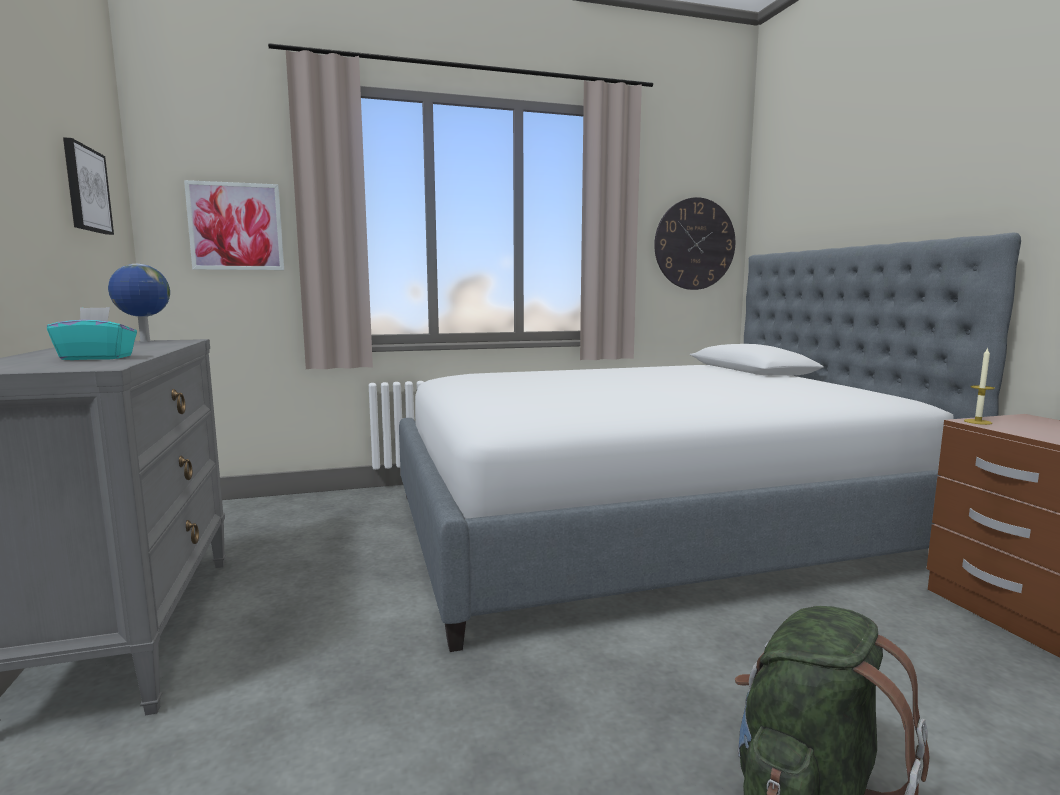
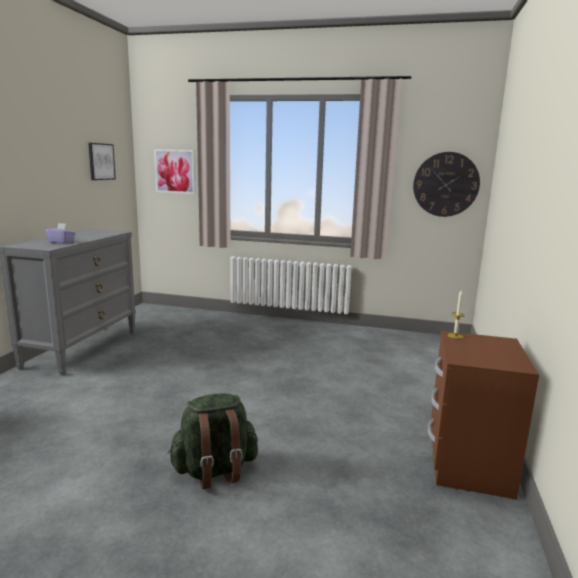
camera: 30 degrees right, 5 degrees up
turquoise tissue box [47,307,137,360] -> purple tissue box [45,223,76,244]
globe [108,264,170,342] -> none
bed [399,233,1021,652] -> none

